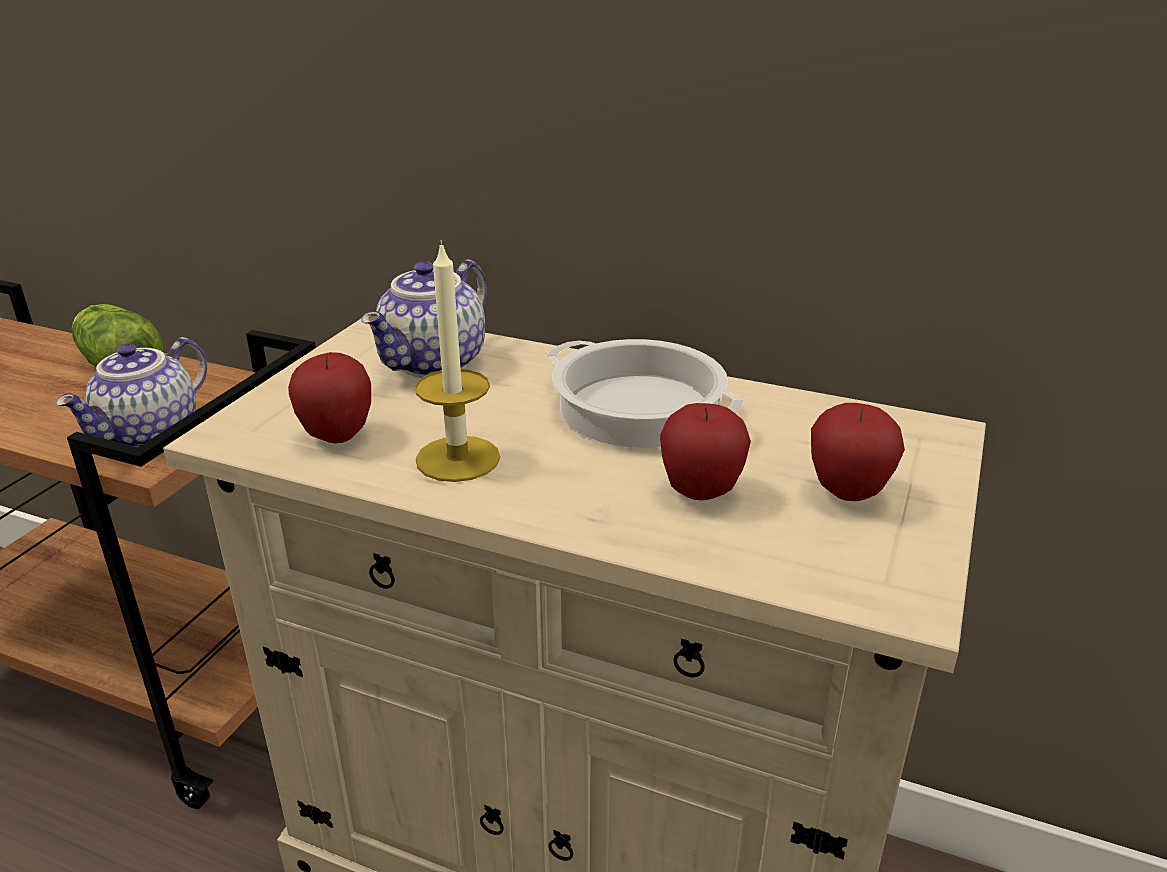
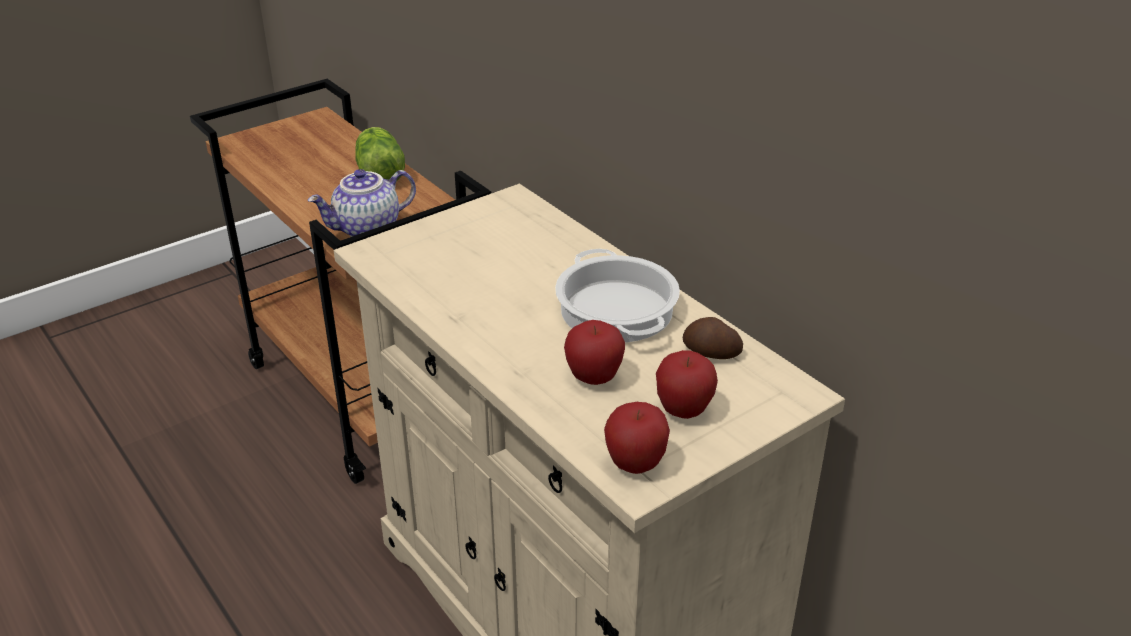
camera: 30 degrees right, 5 degrees up
apple [288,352,371,444] -> apple moved to [604,402,670,474]
teapot [361,259,487,378] -> none
candle [415,240,500,482] -> none
none -> potato [683,317,743,359]

